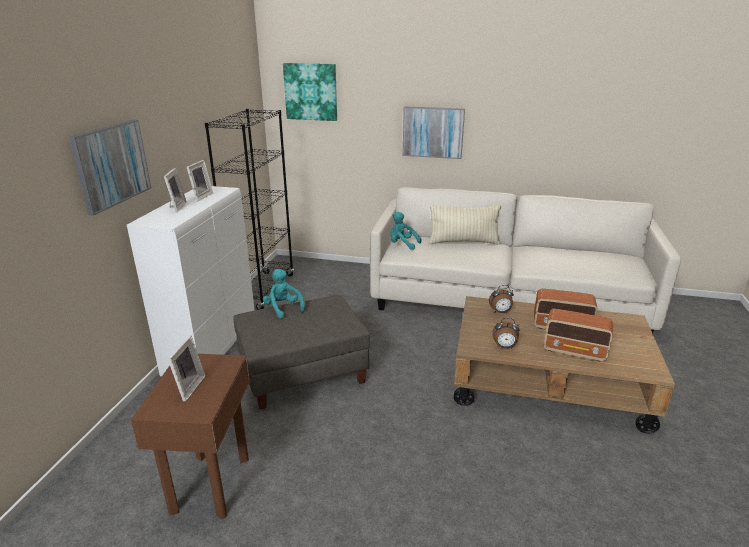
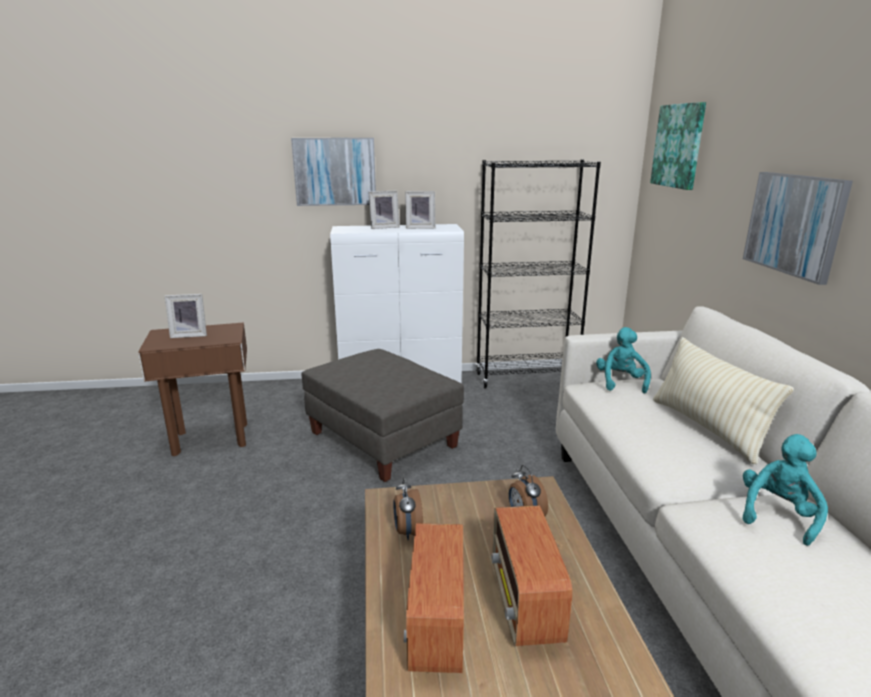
camera: 70 degrees right, 5 degrees down
turquoise plush toy [263,269,305,319] -> turquoise plush toy moved to [743,434,828,546]

